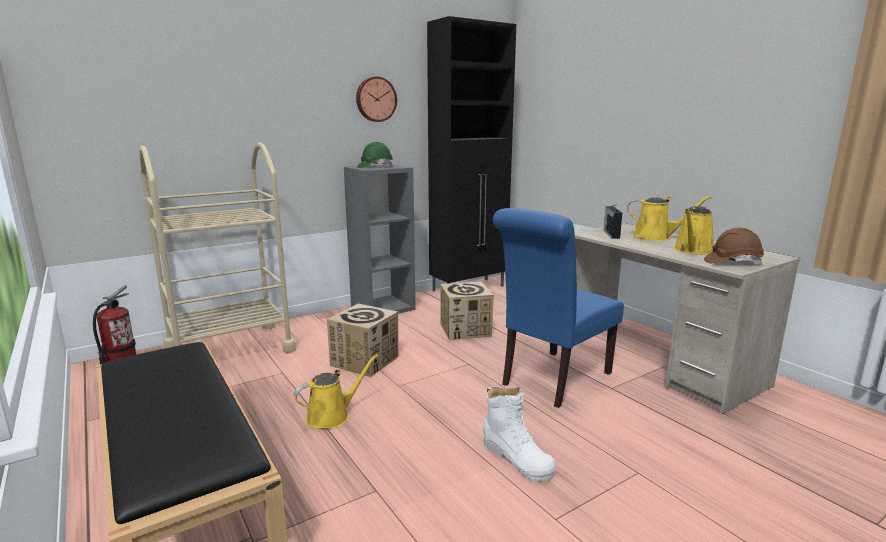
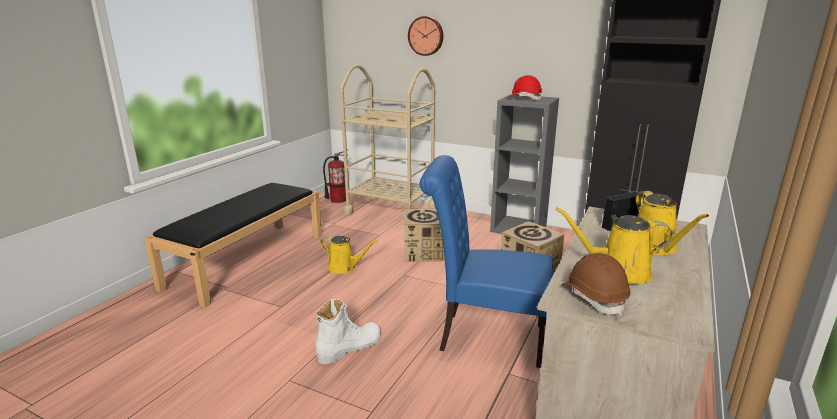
camera: 60 degrees right, 5 degrees up
wall clock [356,76,397,122] -> wall clock moved to [408,16,443,56]
green hard hat [357,142,393,168] -> red hard hat [509,75,542,100]
white boot [483,387,556,482] -> white boot turned 150 degrees counterclockwise [315,299,381,364]

